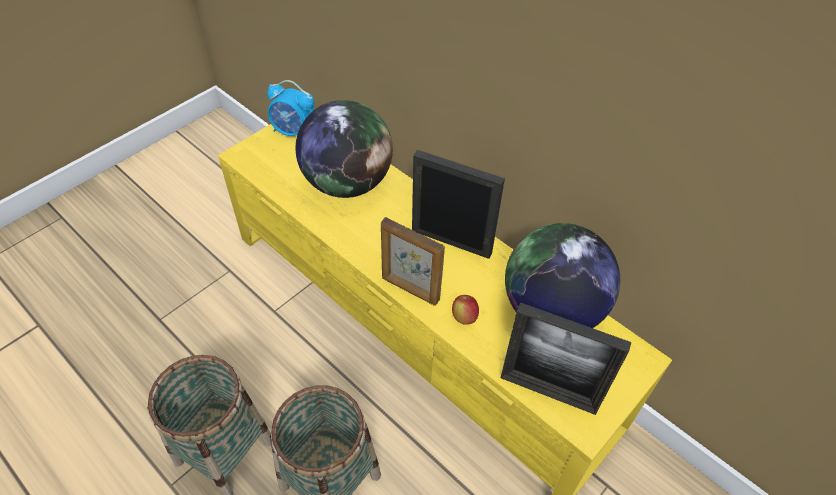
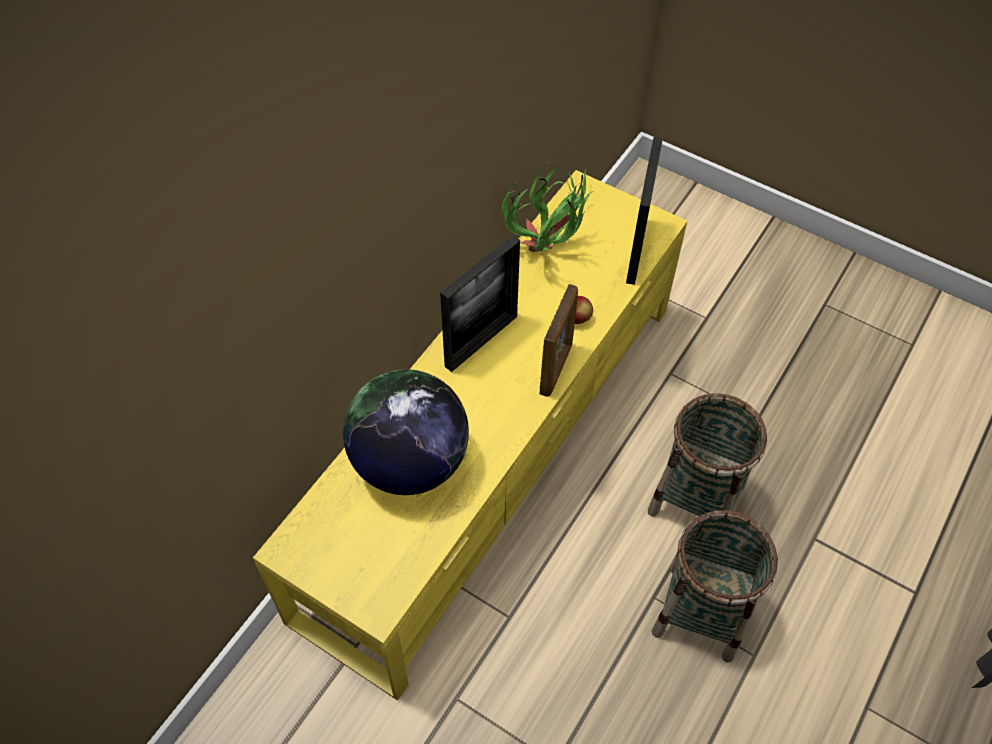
camera: 100 degrees left, 5 degrees up
alarm clock [267,80,315,136] -> none
picture frame [412,150,505,259] -> picture frame turned 150 degrees counterclockwise [440,235,520,372]
globe [505,223,620,328] -> potted plant [502,162,594,252]

